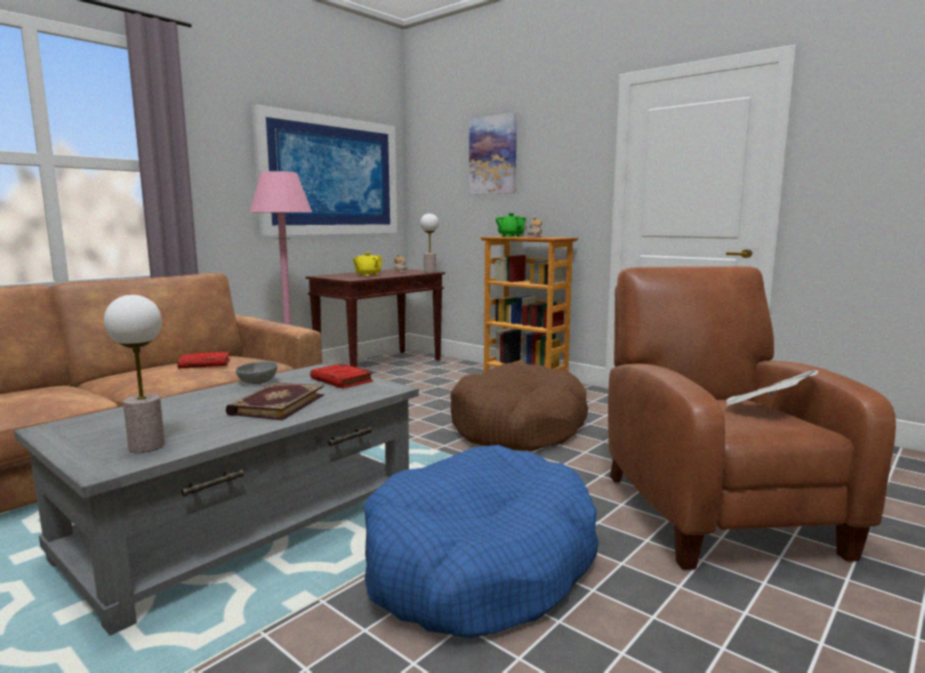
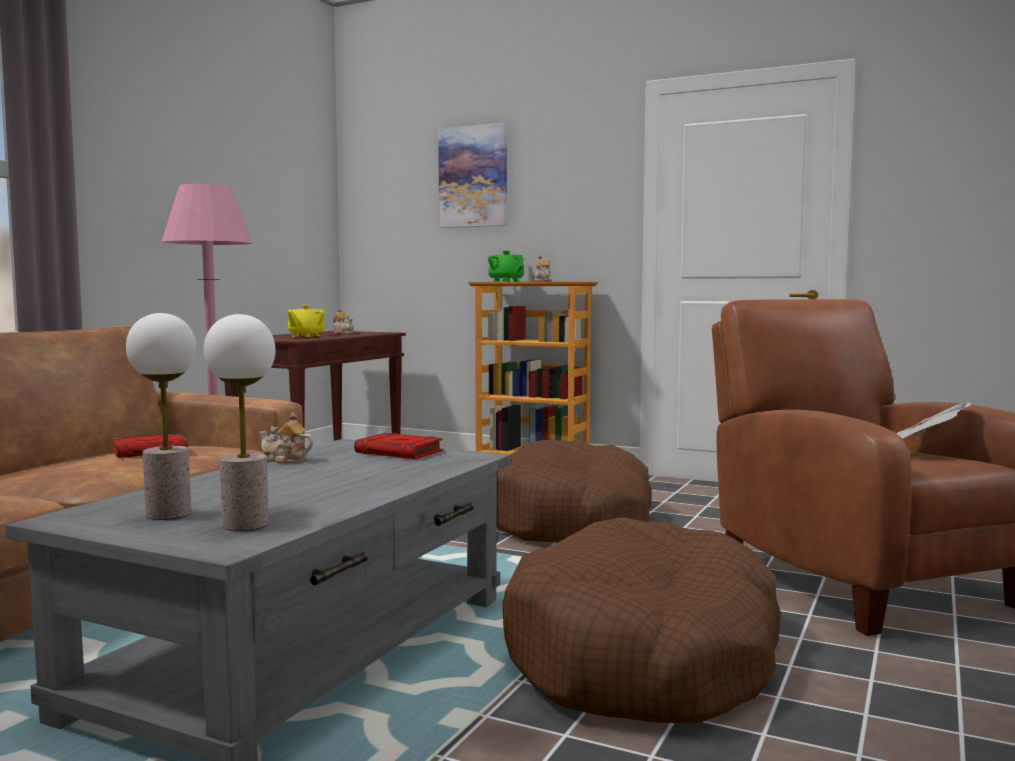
camera: 15 degrees left, 5 degrees down
book [226,382,324,420] -> none
grey bowl [236,361,277,384] -> teapot [259,413,314,463]
picture [252,104,397,236] -> none
blue dog bed [364,445,599,638] -> brown dog bed [502,517,781,723]
table lamp [420,213,439,273] -> table lamp moved to [126,313,196,520]

